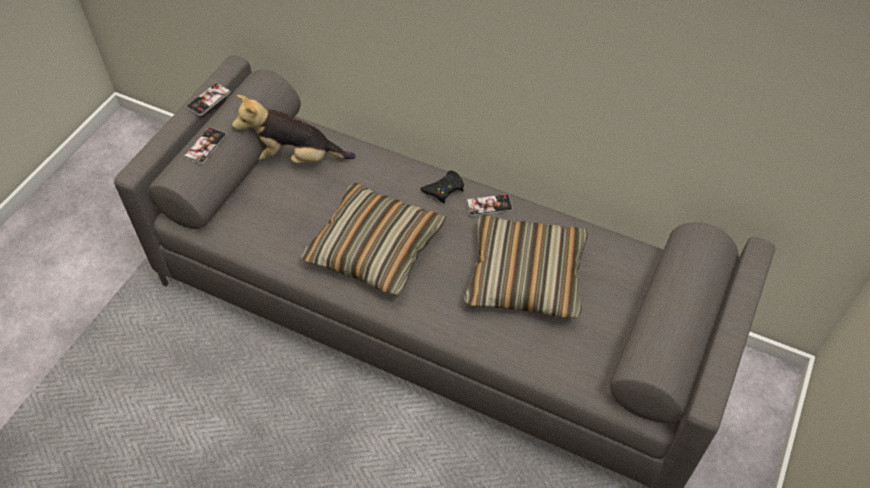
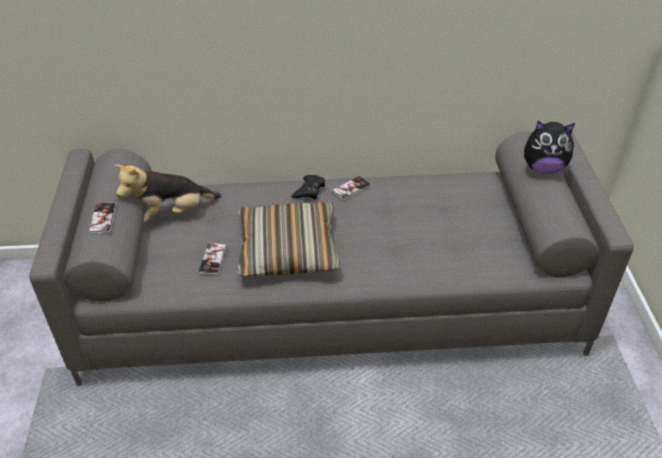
camera: 30 degrees left, 10 degrees down
phone [186,83,230,116] -> phone moved to [198,243,227,275]
pillow [464,215,588,318] -> none
none -> plush toy [524,121,575,174]

